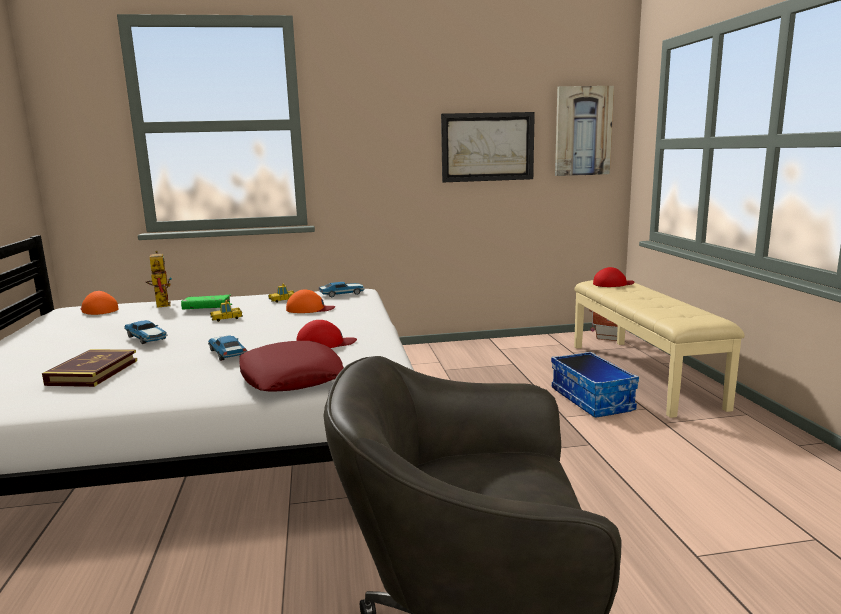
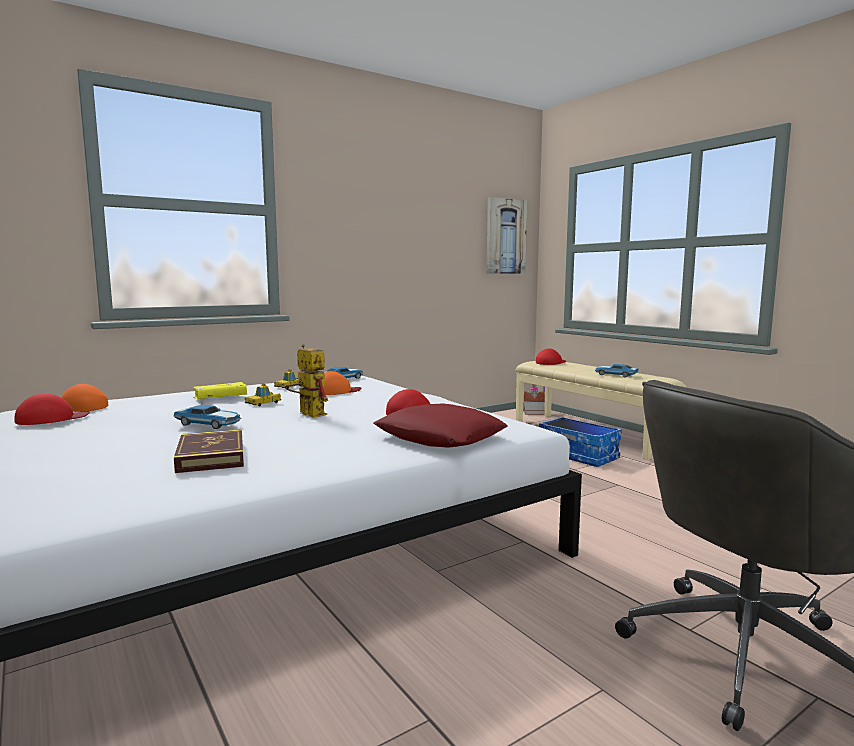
camera: 25 degrees left, 5 degrees down
toy robot [146,251,172,308] -> toy robot moved to [285,344,328,418]
green book [181,294,232,310] -> yellow book [192,382,247,399]
toy car [208,335,247,361] -> toy car moved to [595,364,639,378]
picture [441,112,535,182] -> none
none -> red cap [14,393,90,425]

